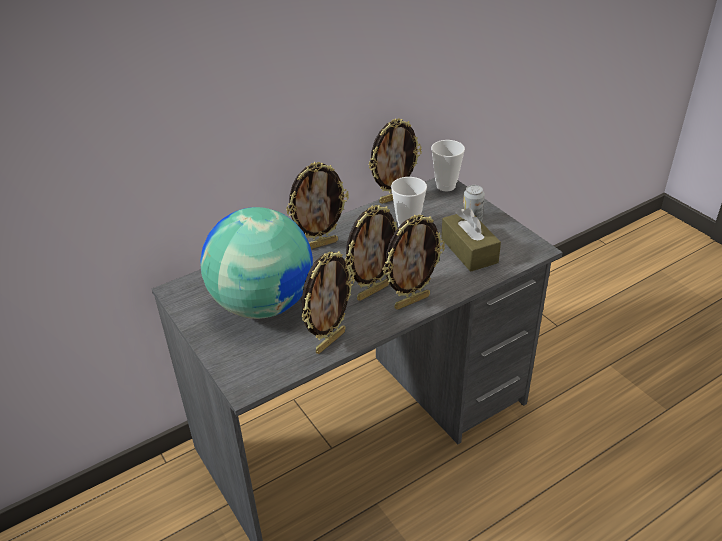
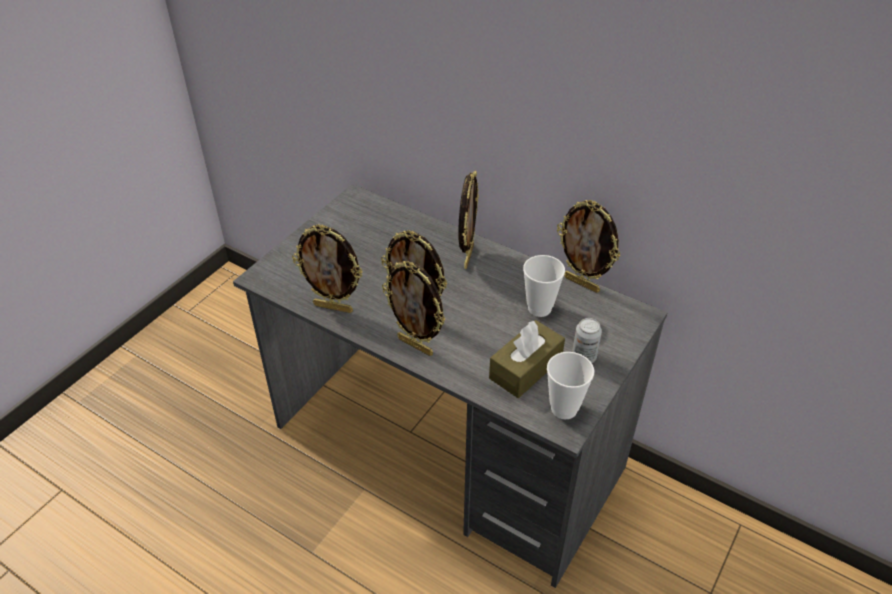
camera: 65 degrees right, 5 degrees up
globe [200,207,313,319] -> none
picture frame [286,162,349,249] -> picture frame turned 120 degrees counterclockwise [458,171,479,269]
cup [431,140,465,191] -> cup moved to [547,352,594,419]

